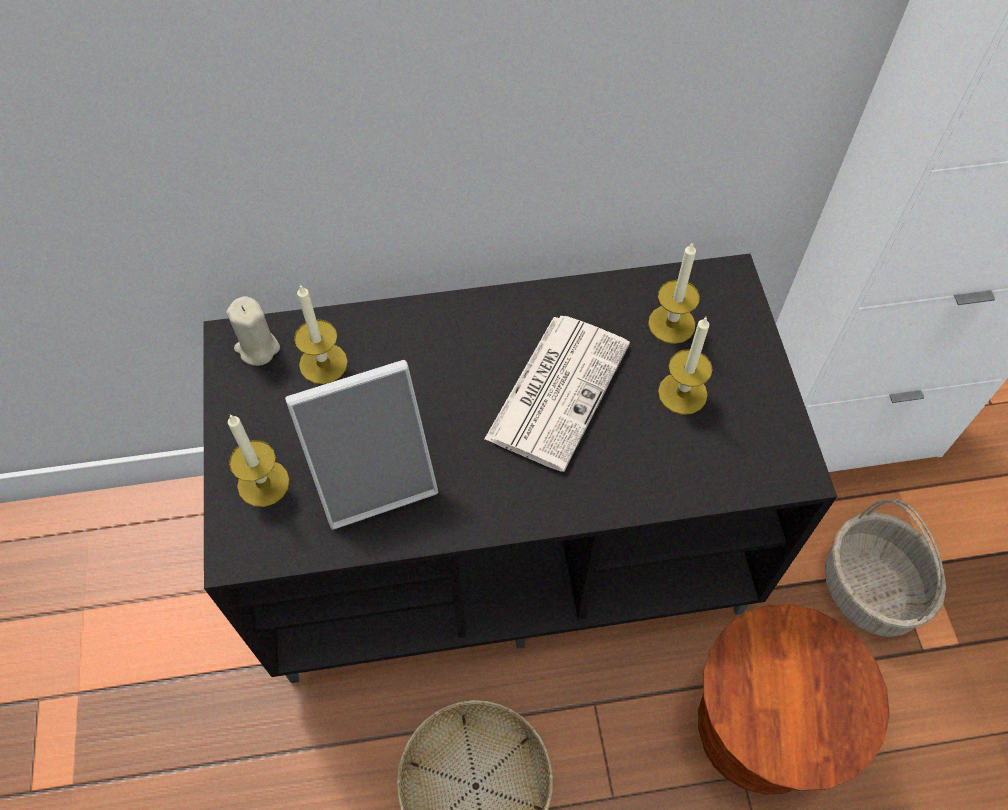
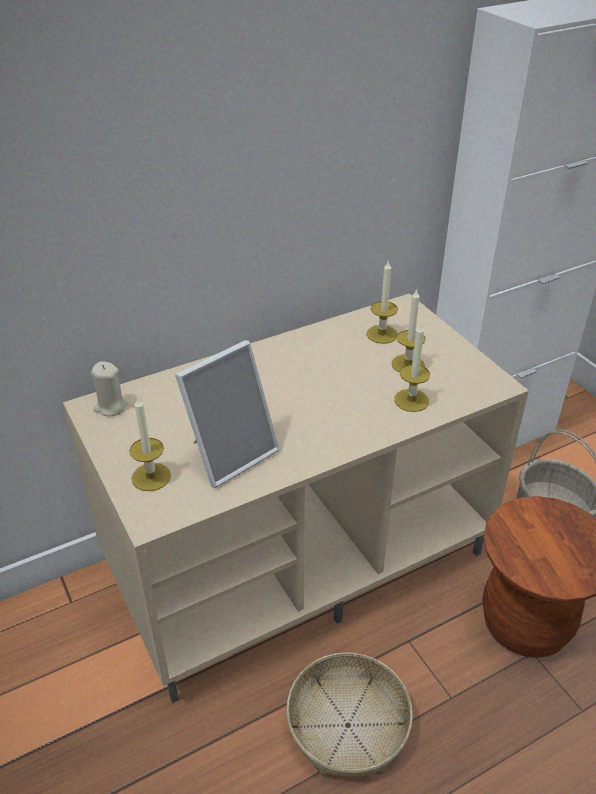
camera: 20 degrees left, 20 degrees down
black tv stand [203,254,837,683] -> beige tv stand [63,293,529,703]
candle [294,284,348,384] -> candle moved to [394,324,430,412]
newspaper [484,316,630,472] -> none

